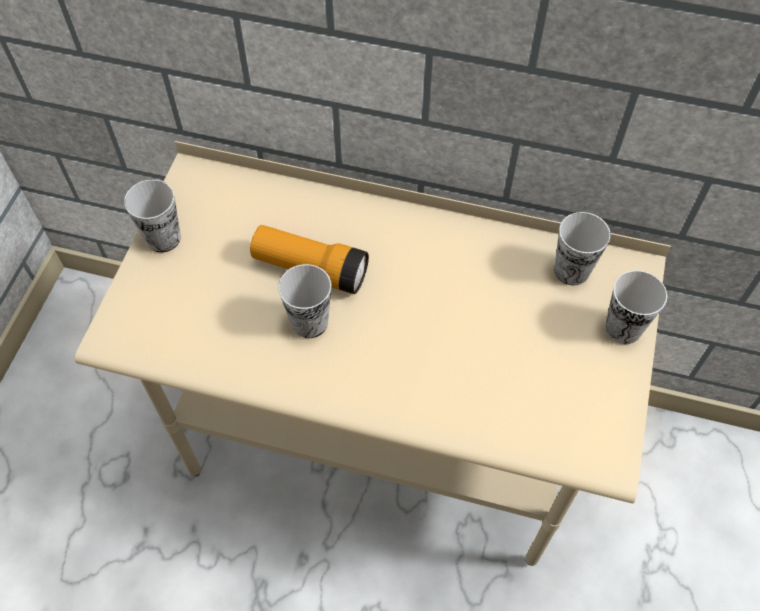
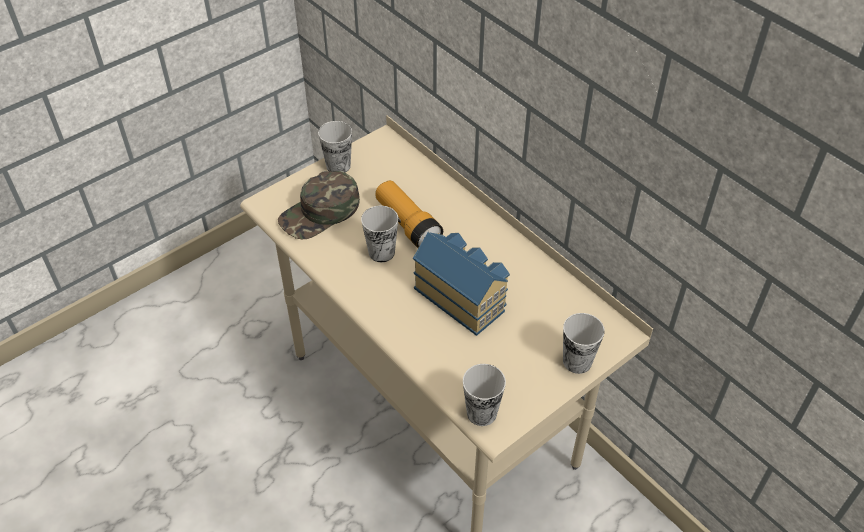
camera: 35 degrees right, 10 degrees down
cup [554,212,611,285] -> cup moved to [463,364,506,426]
none -> green cap [278,171,360,239]
none -> toy house [413,232,510,336]

